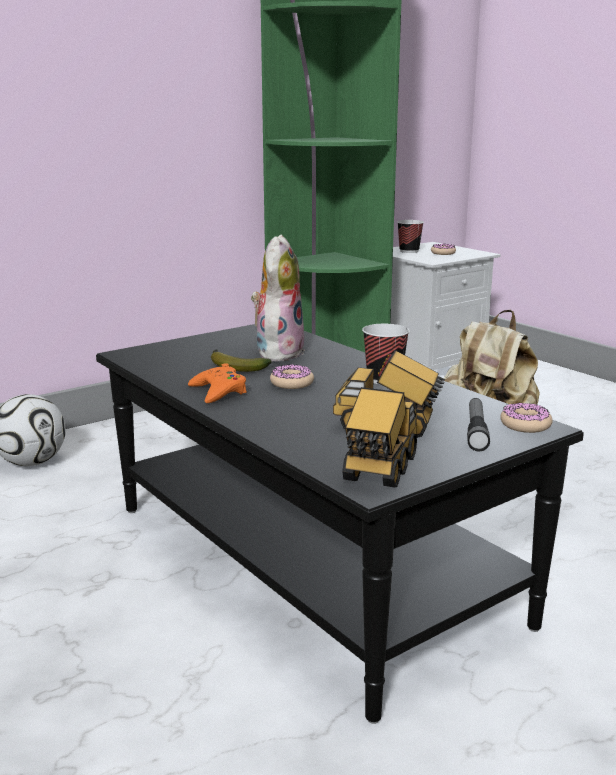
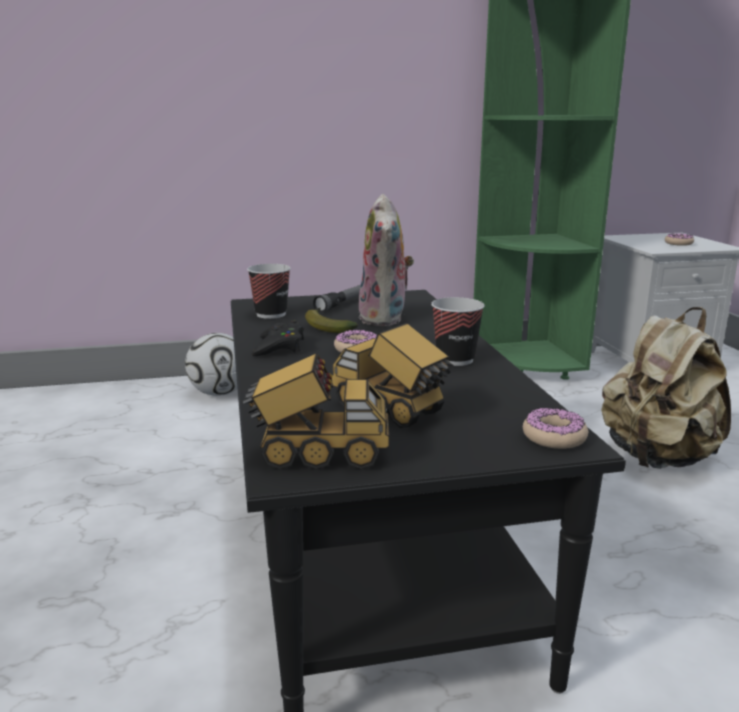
camera: 25 degrees right, 0 degrees up
orange game controller [188,363,247,403] -> black game controller [251,320,304,356]
plush toy [251,235,305,361] -> plush toy turned 135 degrees clockwise [358,194,414,326]
toy truck [342,387,417,488] -> toy truck turned 45 degrees clockwise [243,353,389,470]
cup [397,220,424,253] -> cup moved to [247,264,291,319]
flashlight [467,398,490,452] -> flashlight moved to [313,285,361,312]

